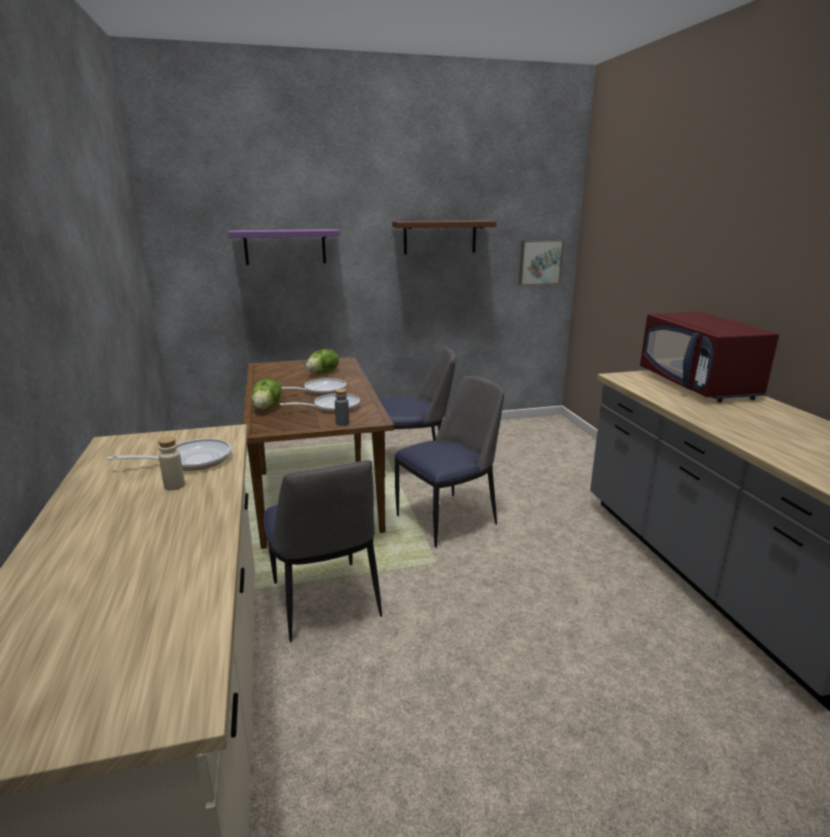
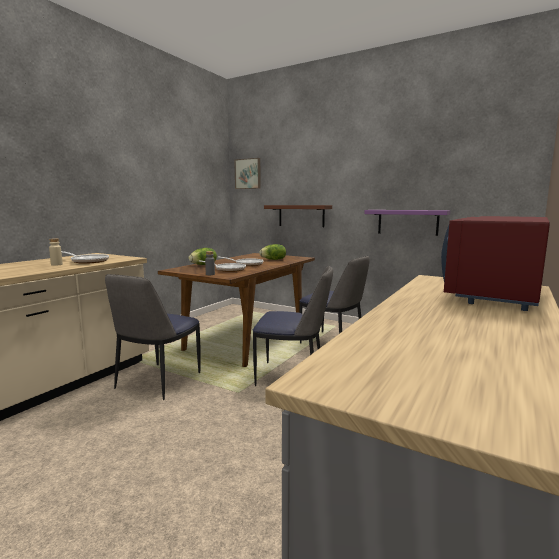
camera: 45 degrees right, 10 degrees down
purple shelf [228,229,340,265] -> purple shelf moved to [364,210,450,236]
brown shelf [392,221,496,254] -> brown shelf moved to [264,205,332,227]
picture [519,240,564,285] -> picture moved to [234,158,261,189]

